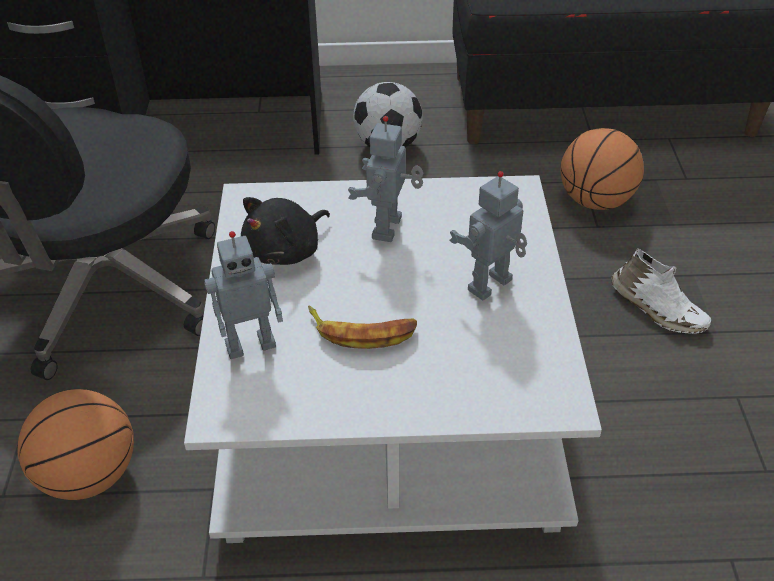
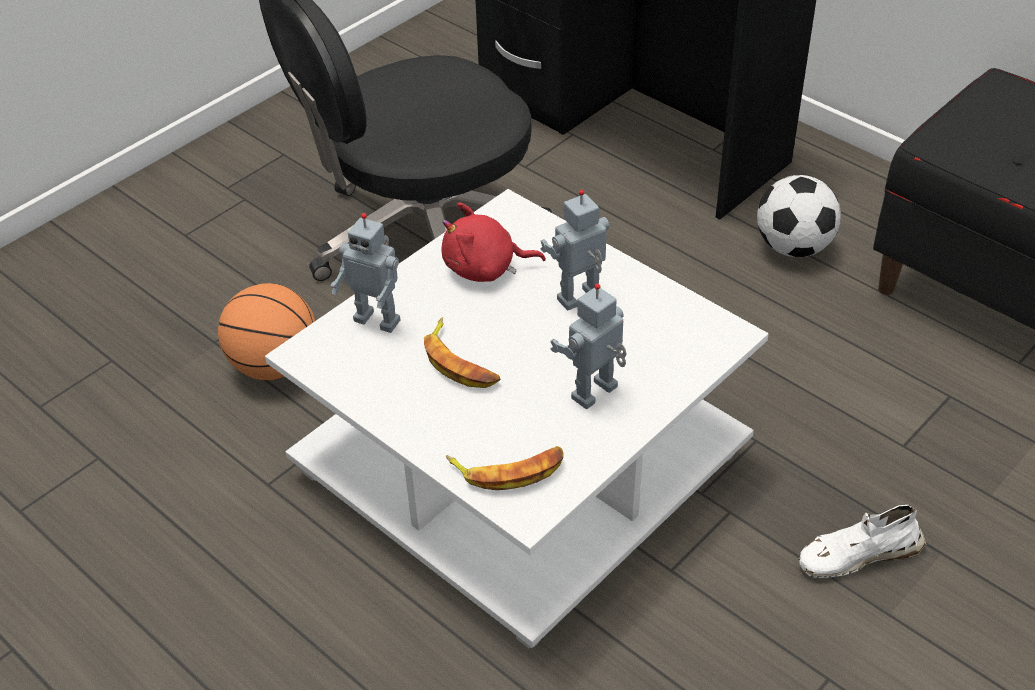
camera: 45 degrees right, 0 degrees up
black plush toy [241,197,330,265] -> red plush toy [441,202,546,282]
toy robot [450,171,527,300] -> toy robot turned 45 degrees counterclockwise [550,283,627,409]
basketball [561,128,644,210] -> none
white shoe [611,248,711,334] -> white shoe turned 75 degrees clockwise [798,505,926,578]
none -> banana [446,446,564,490]

